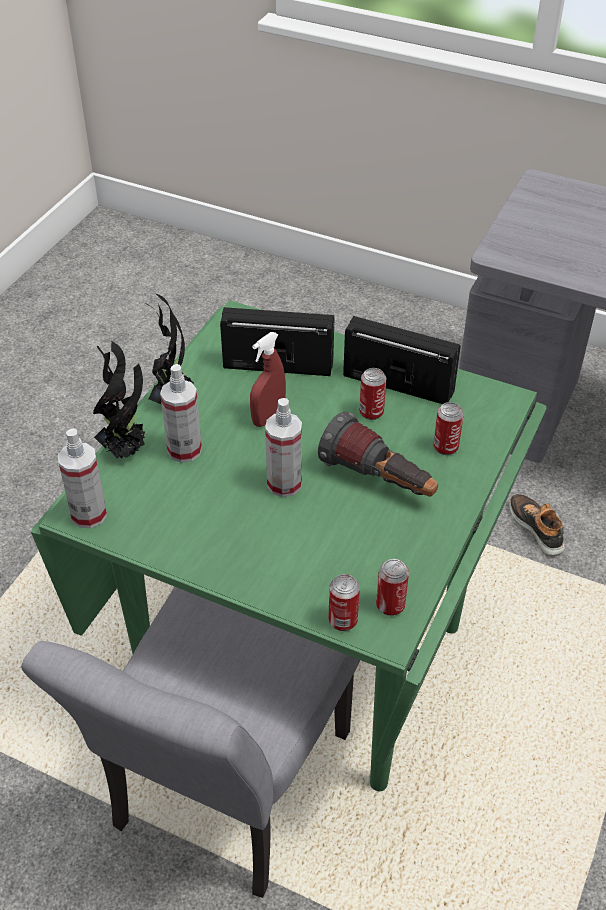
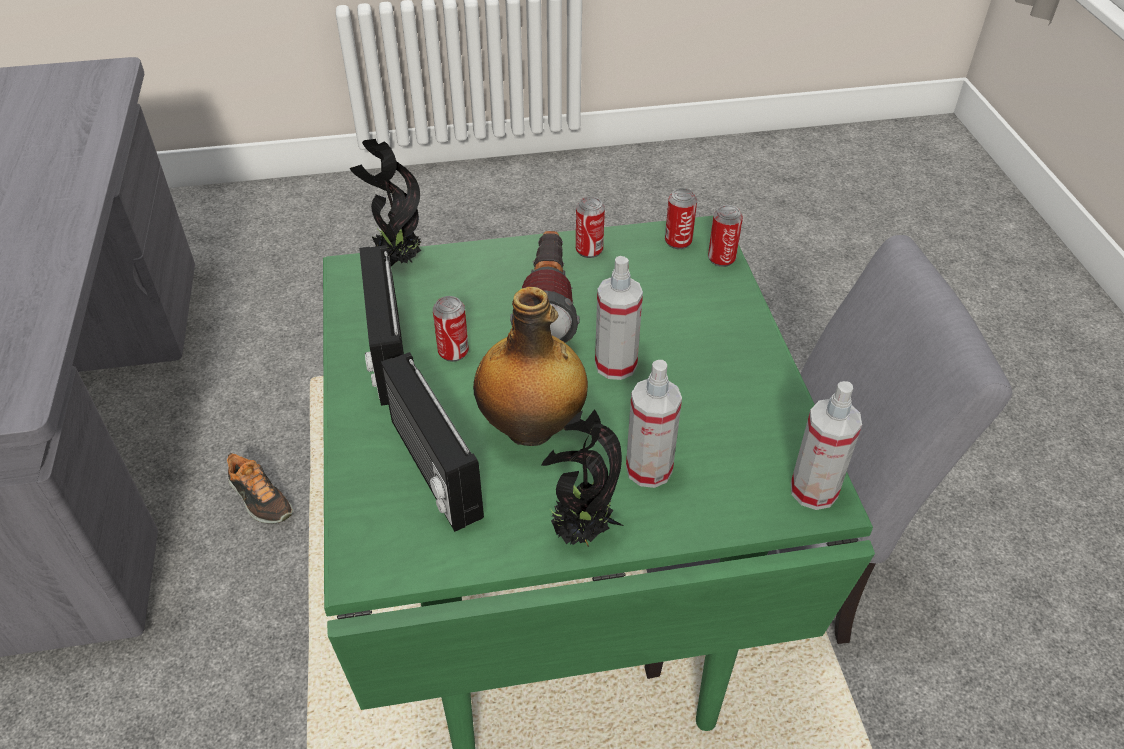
camera: 125 degrees left, 0 degrees up
potted plant [93,341,149,459] -> potted plant moved to [350,139,421,266]
red spray bottle [250,332,286,427] -> bottle [473,287,588,446]
can [433,402,464,455] -> can moved to [576,197,605,258]
shoe [509,494,565,556] -> shoe turned 75 degrees counterclockwise [227,453,293,523]

